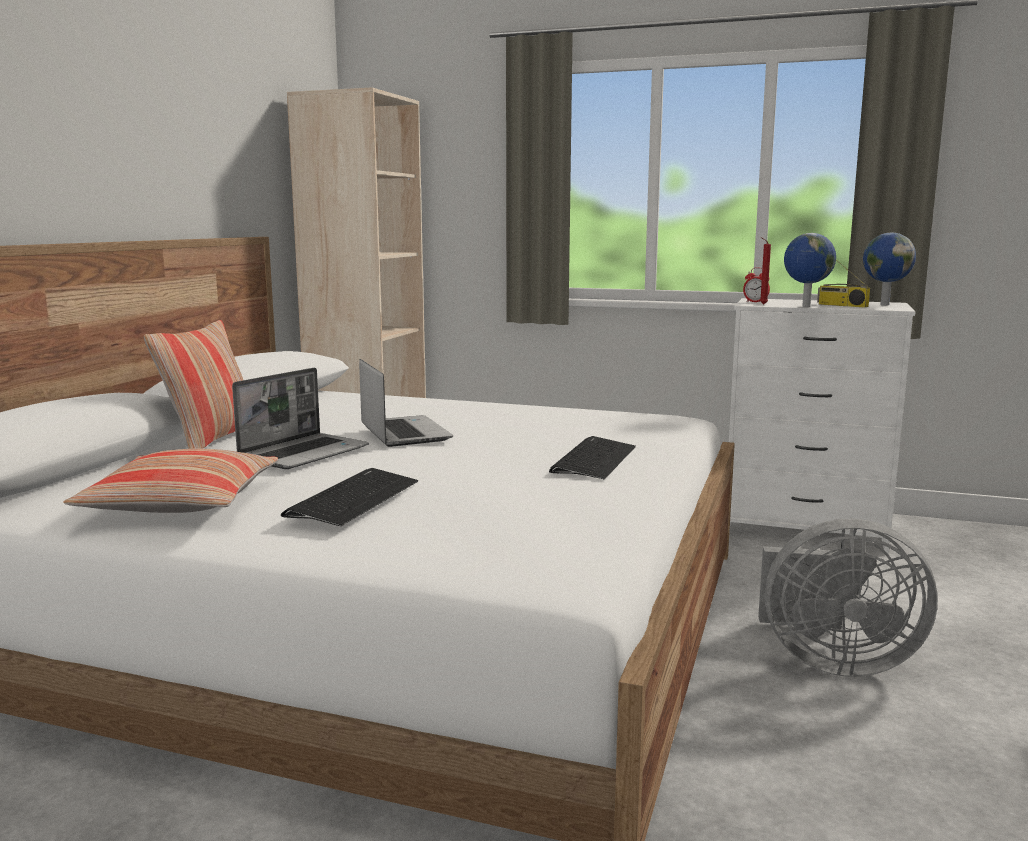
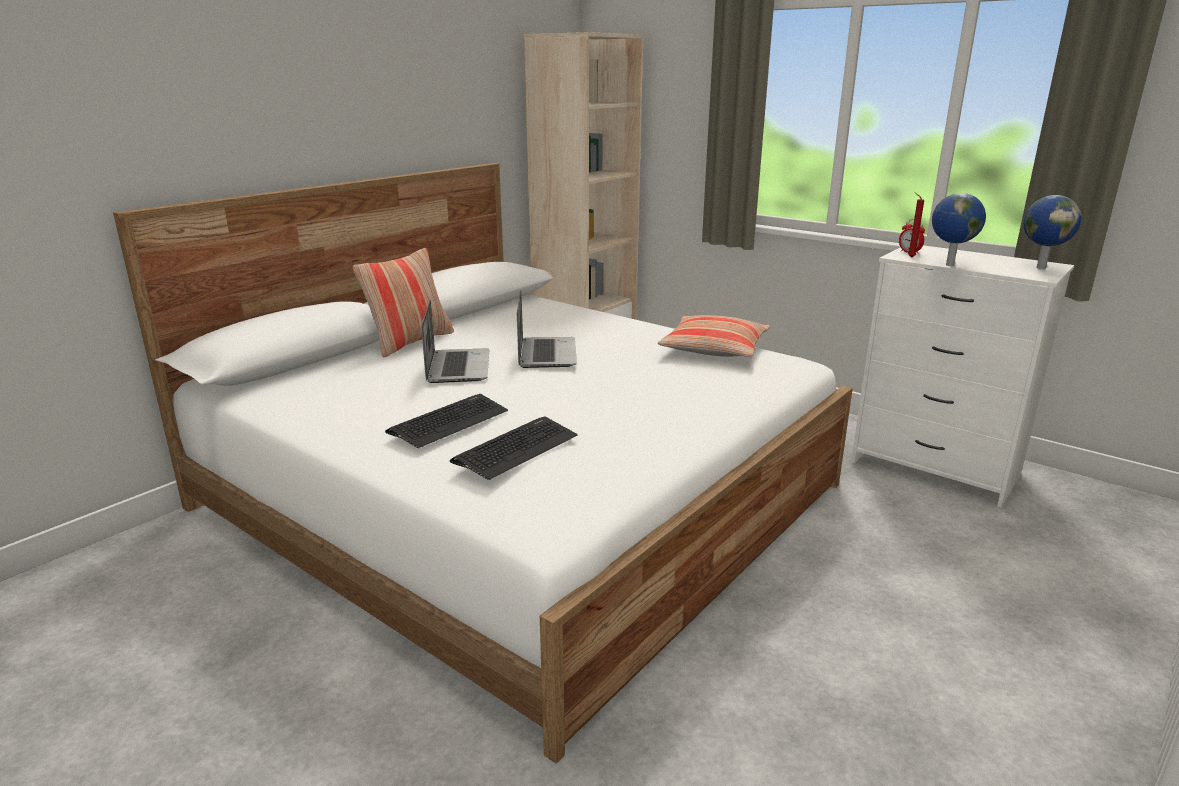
camera: 20 degrees right, 10 degrees up
pillow [63,448,278,513] -> pillow moved to [658,315,770,357]
laptop [232,368,369,469] -> laptop turned 60 degrees counterclockwise [421,300,489,383]
keyboard [549,436,636,479] -> keyboard moved to [450,416,578,480]
grey fan [758,518,937,677] -> none
radio [817,260,870,307] -> none

